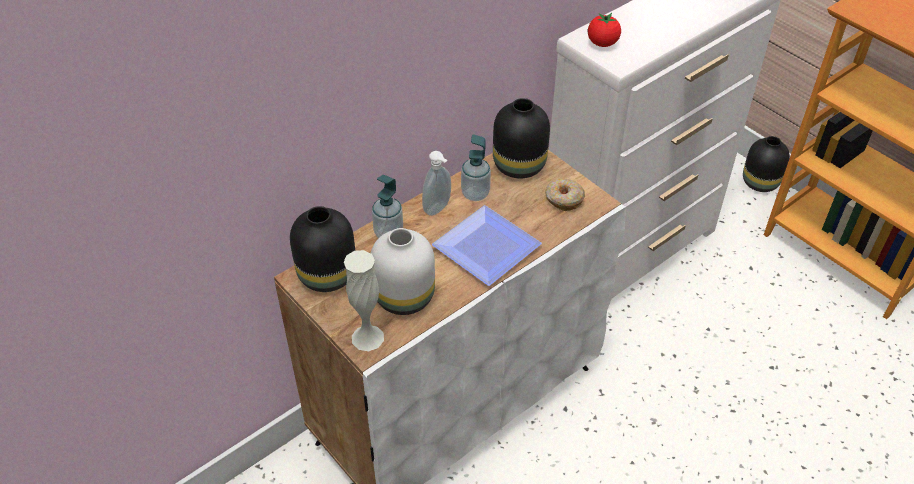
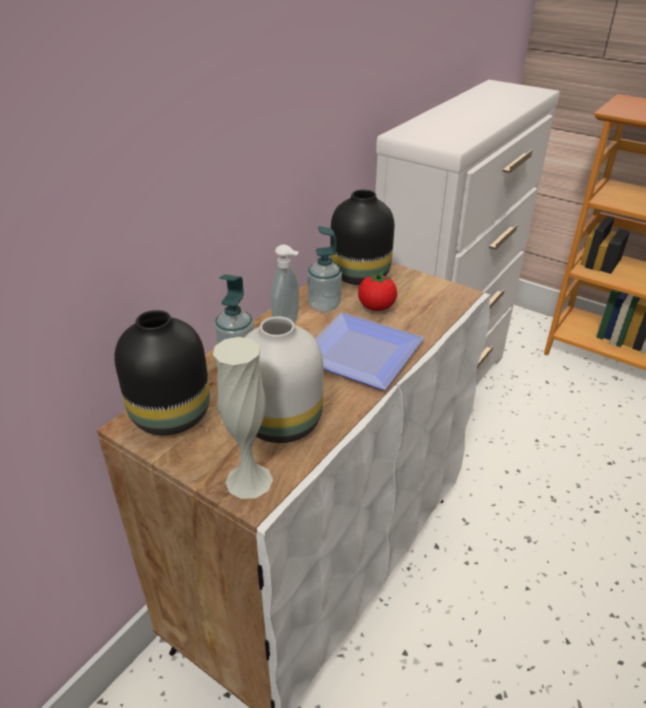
camera: 15 degrees left, 10 degrees down
donut [545,178,585,211] -> none
tomato [588,13,621,47] -> tomato moved to [358,271,397,311]
black vase [743,136,790,192] -> none

